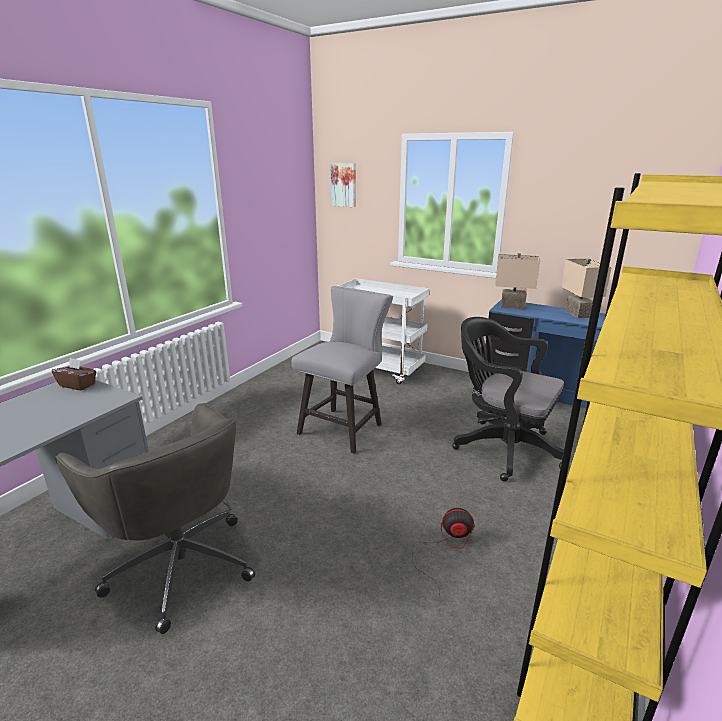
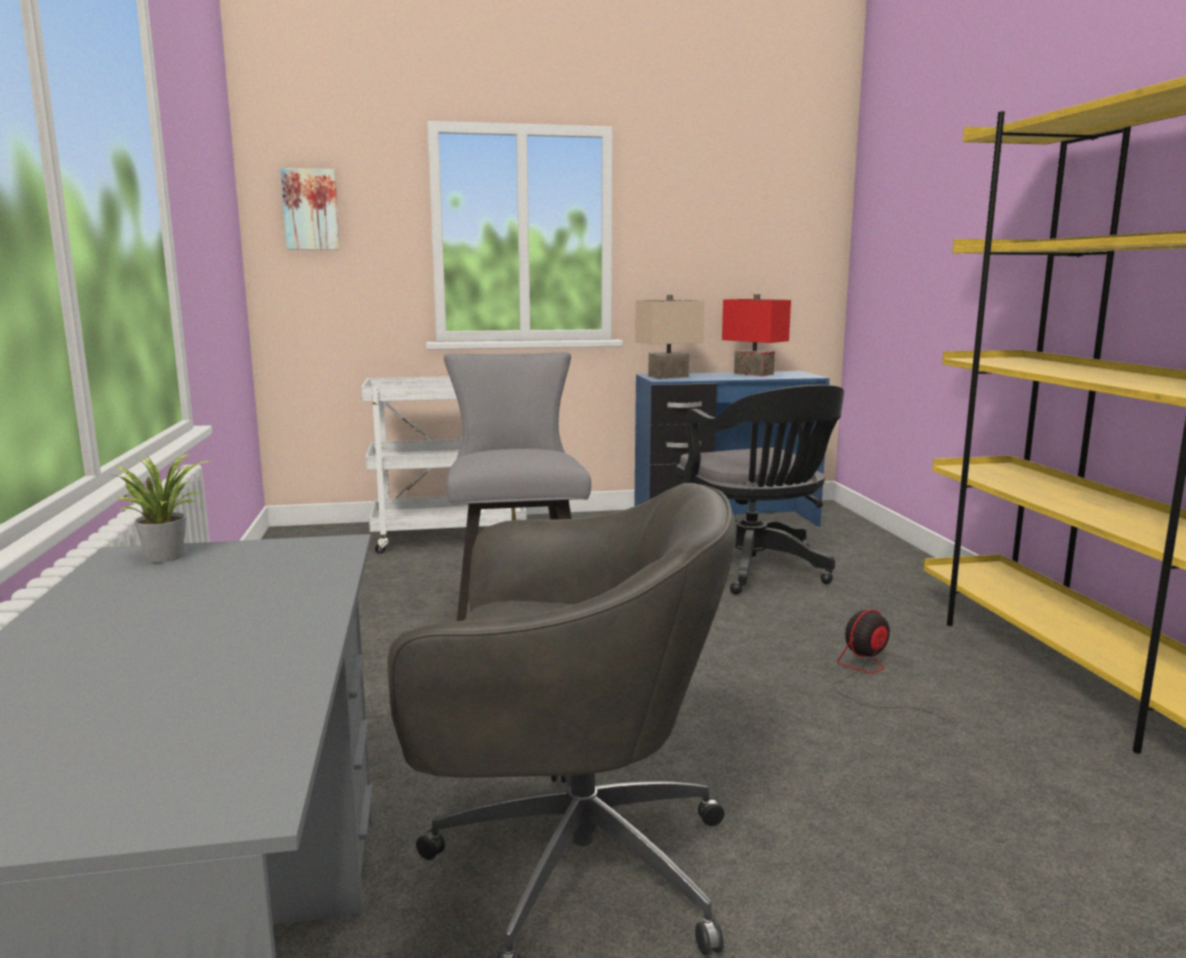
camera: 40 degrees left, 10 degrees down
brown tissue box [52,358,97,390] -> potted plant [114,454,210,563]
black office chair [452,317,564,481] -> black office chair turned 105 degrees counterclockwise [676,385,844,595]
beige table lamp [561,258,612,318] -> red table lamp [722,294,791,376]

